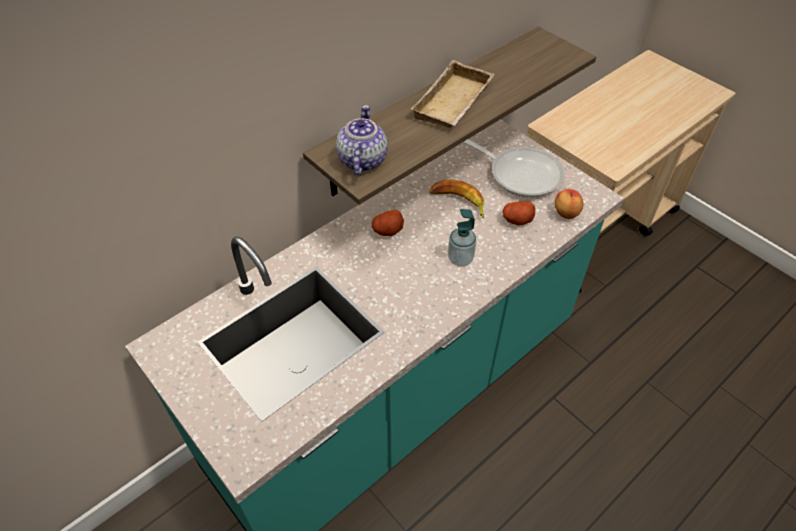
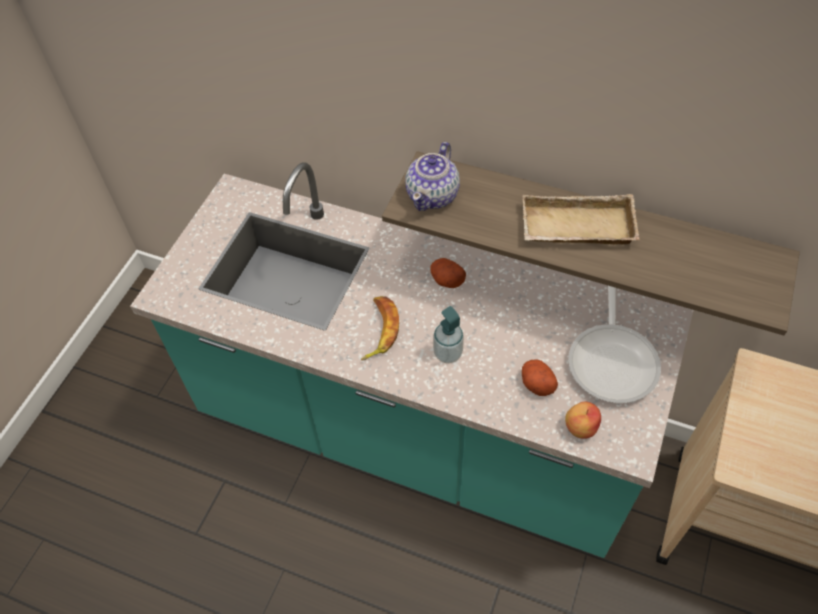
camera: 65 degrees right, 5 degrees up
teapot [336,105,388,176] -> teapot turned 135 degrees clockwise [405,142,460,211]
banana [429,179,484,218] -> banana moved to [361,296,399,360]

